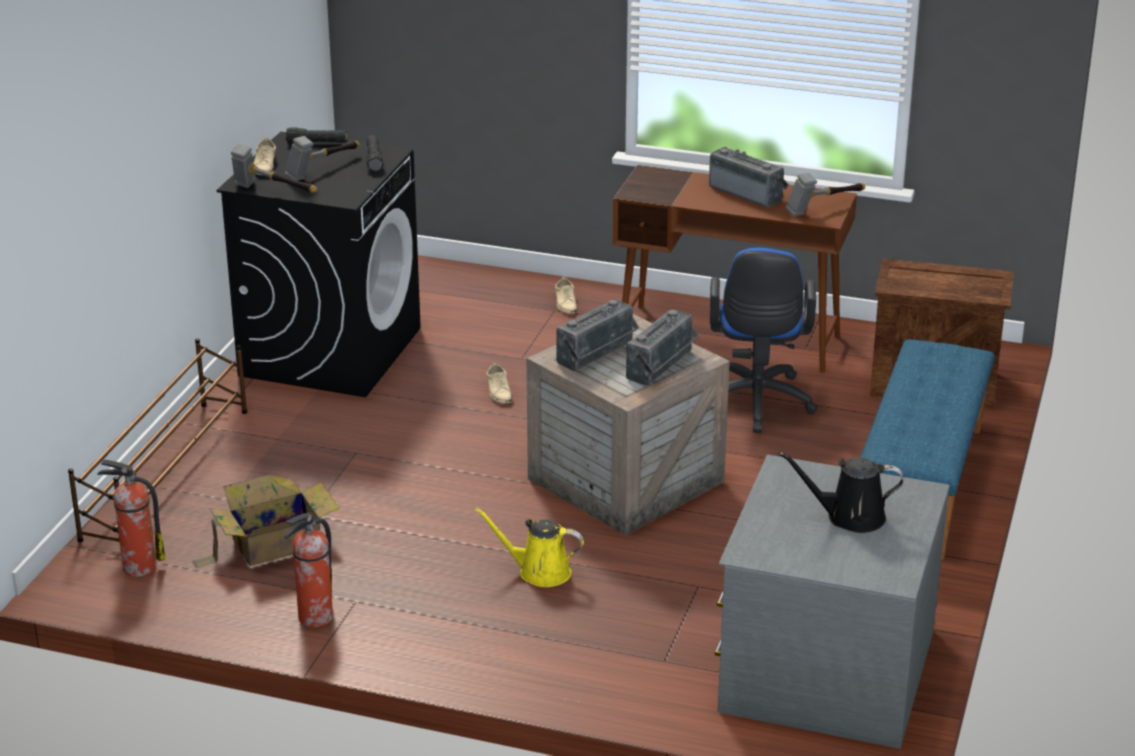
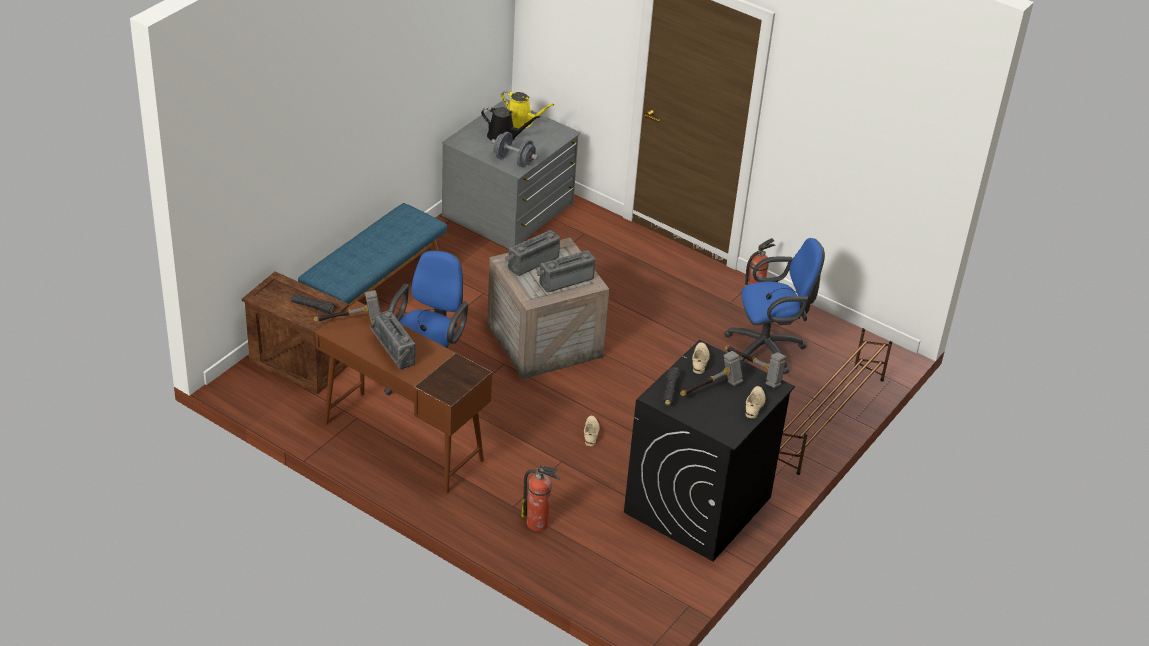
camera: 165 degrees left, 10 degrees up
fire extinguisher [98,459,165,577] -> fire extinguisher moved to [521,466,560,531]
cardboard box [192,475,340,568] -> blue office chair [724,238,825,374]
black flashlight [286,127,347,144] -> black flashlight moved to [291,294,335,314]
yellow watering can [474,507,584,587] -> yellow watering can moved to [501,90,554,128]
beige shoe [555,277,577,313] -> beige shoe moved to [692,342,710,374]
none -> grey dumbbell [491,132,538,167]

